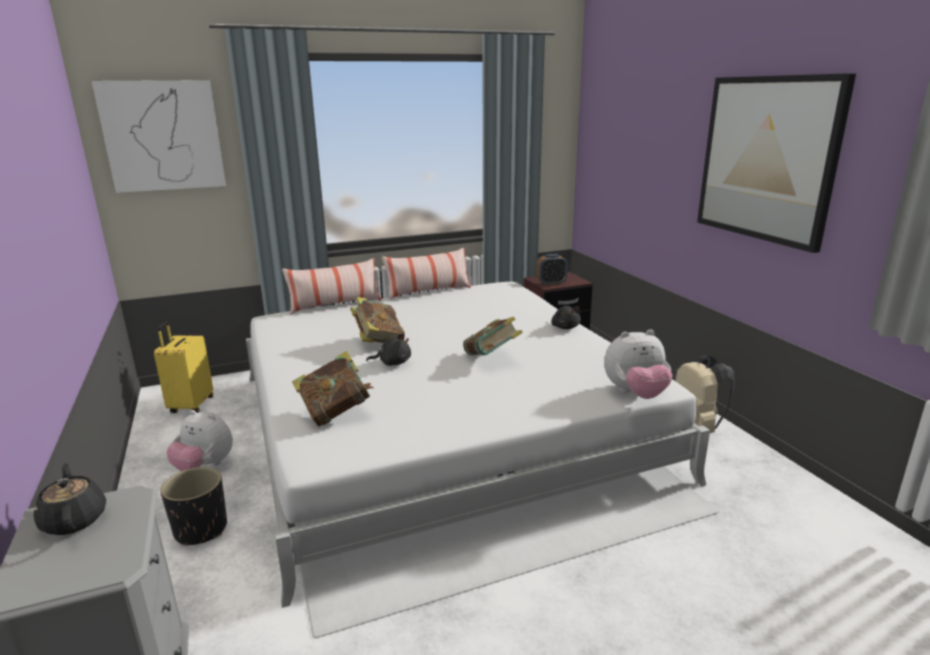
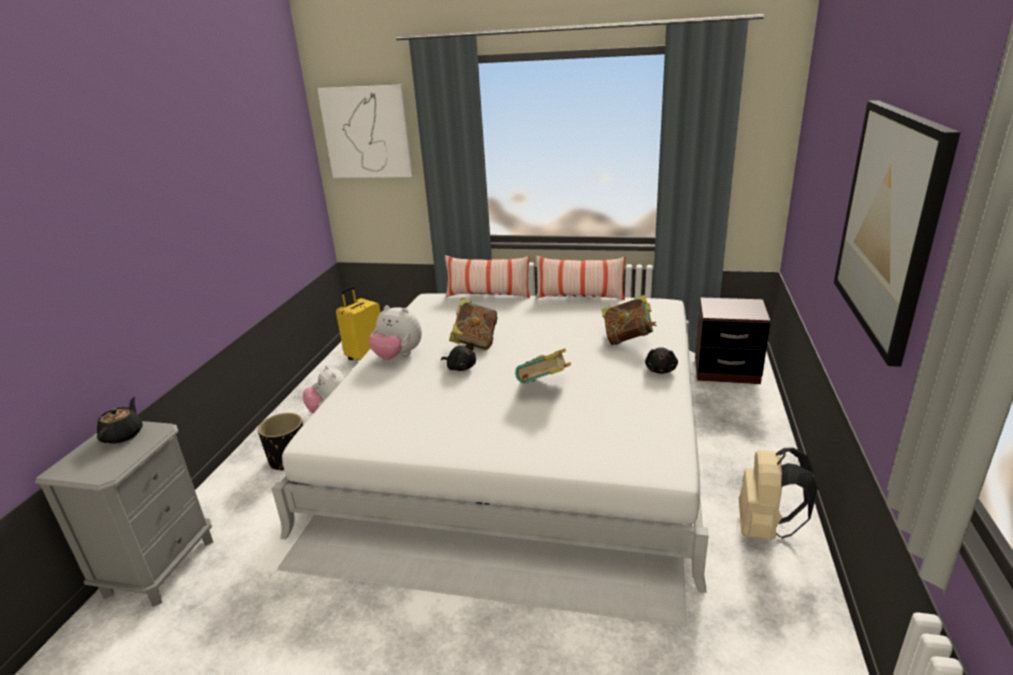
camera: 35 degrees right, 5 degrees up
book [292,351,374,427] -> book moved to [602,295,657,345]
alarm clock [536,254,568,286] -> none
plush toy [604,330,672,399] -> plush toy moved to [369,305,422,360]

